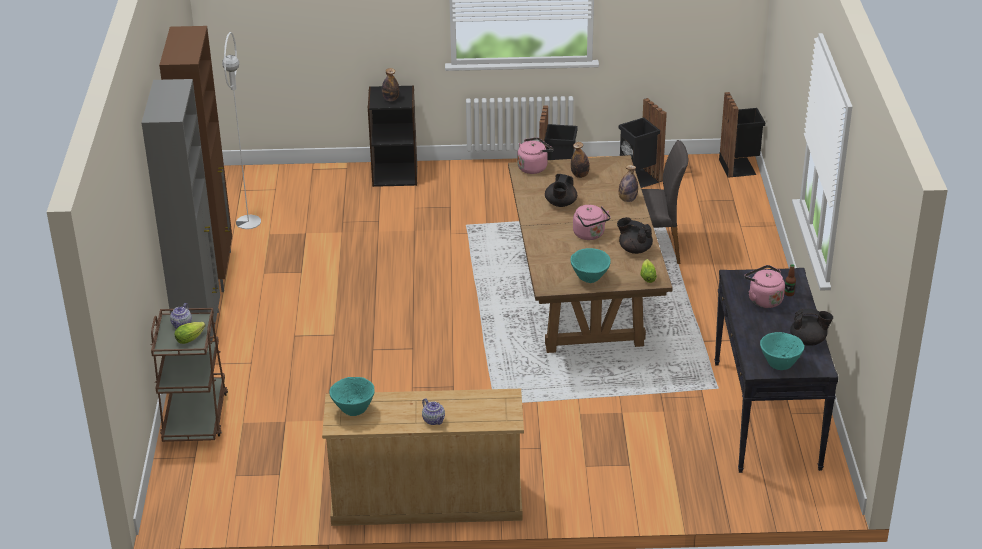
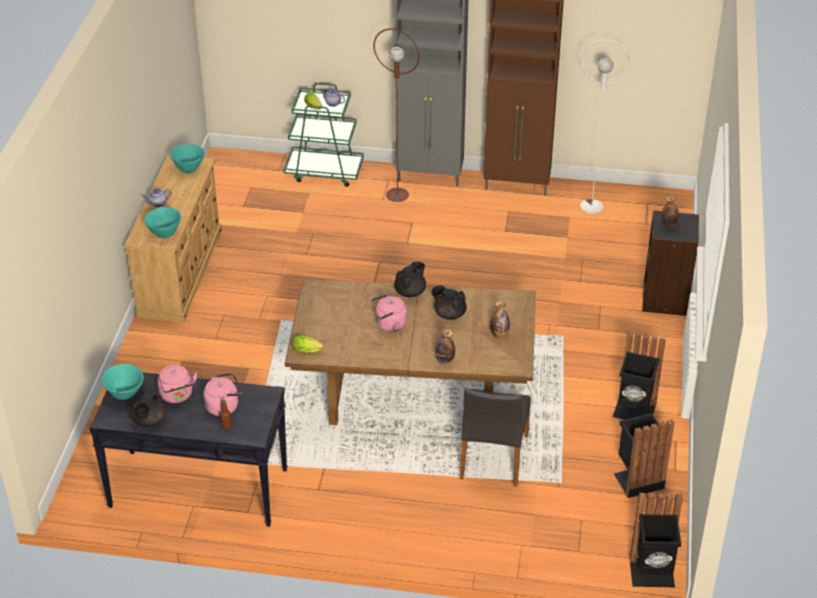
camera: 100 degrees right, 5 degrees up
brown cart [150,308,228,442] -> green cart [284,83,364,187]
pink kettle [517,137,554,174] -> pink kettle moved to [158,365,198,403]
turquoise bowl [570,248,611,283] -> turquoise bowl moved to [144,207,181,238]
black teapot [617,217,653,254] -> black teapot moved to [394,262,426,297]
none -> brown floor lamp [374,28,420,202]

